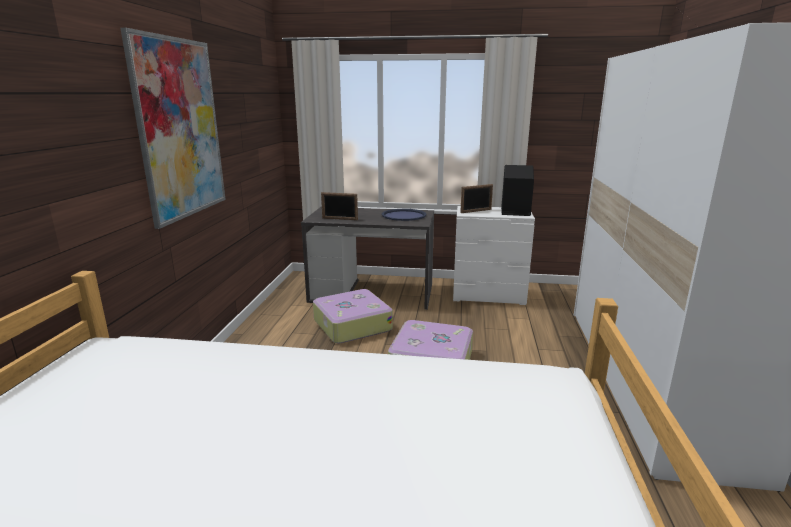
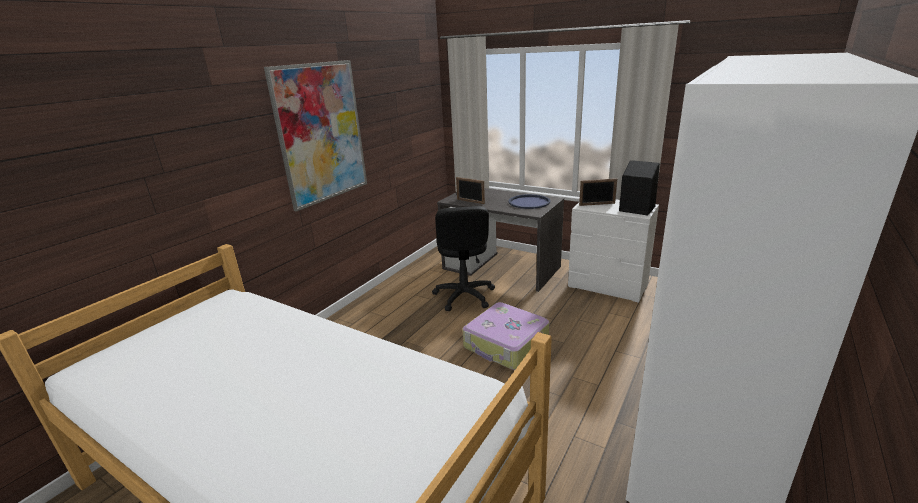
camera: 25 degrees right, 5 degrees up
suitcase [313,289,393,343] -> black office chair [432,206,495,311]

